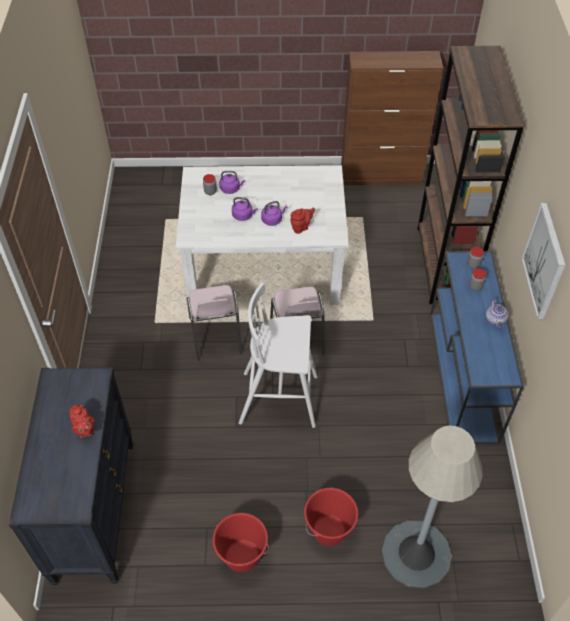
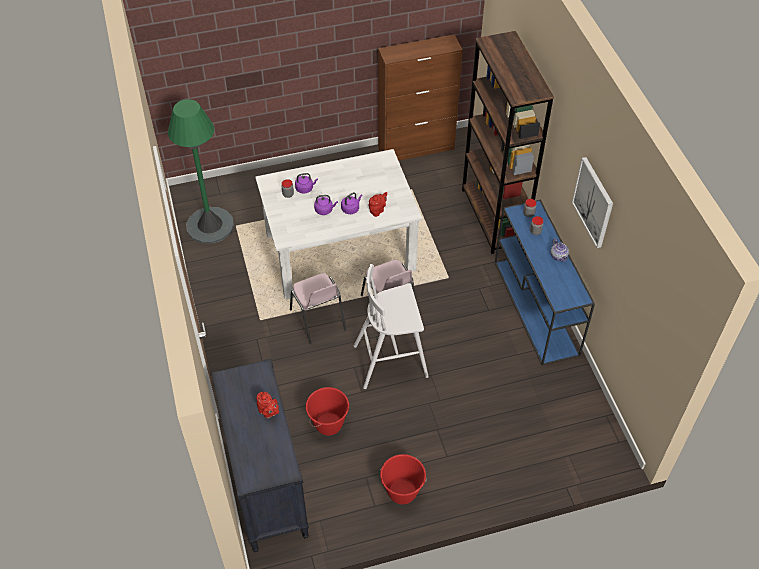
camera: 15 degrees left, 0 degrees up
red bucket [304,488,358,546] -> red bucket moved to [306,387,349,435]
grey floor lamp [382,426,483,588] -> none
none -> green floor lamp [168,99,234,244]

